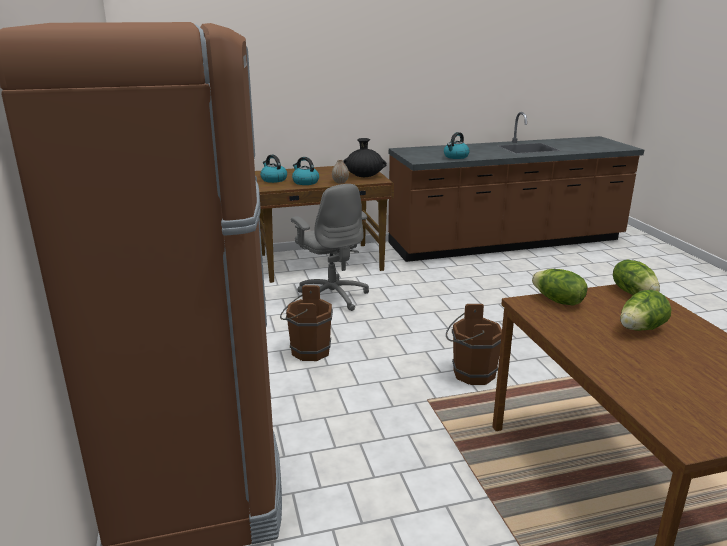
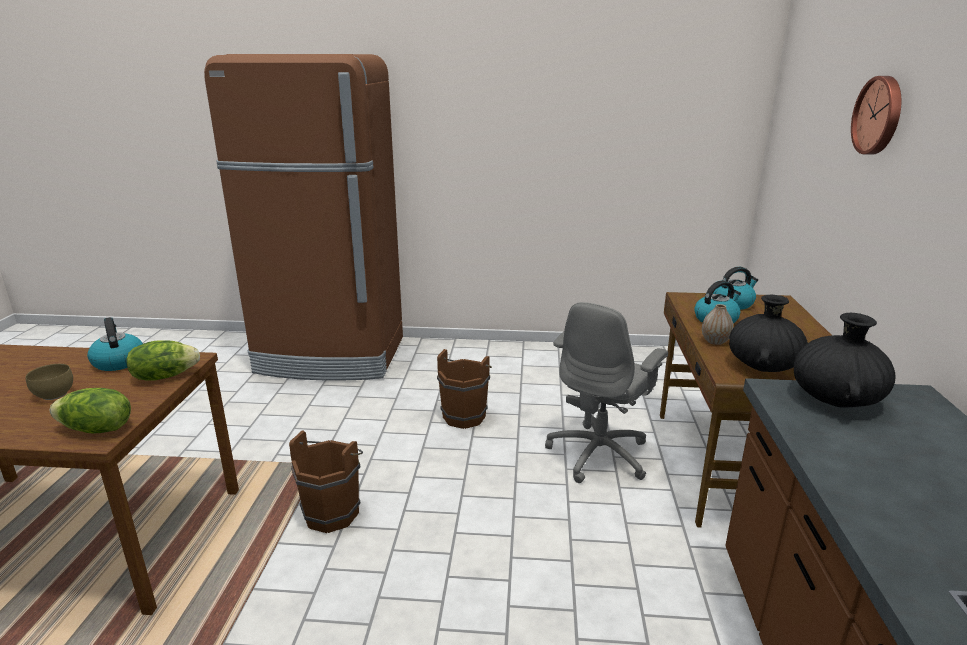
camera: 110 degrees right, 0 degrees up
grey office chair [291,184,369,311] -> grey office chair turned 45 degrees counterclockwise [545,302,668,483]
kettle [444,132,470,159] -> kettle moved to [87,317,143,371]
lettuce [620,290,671,331] -> brown bowl [25,364,73,400]
none -> black vase [794,313,896,408]
none -> wall clock [851,76,901,155]

